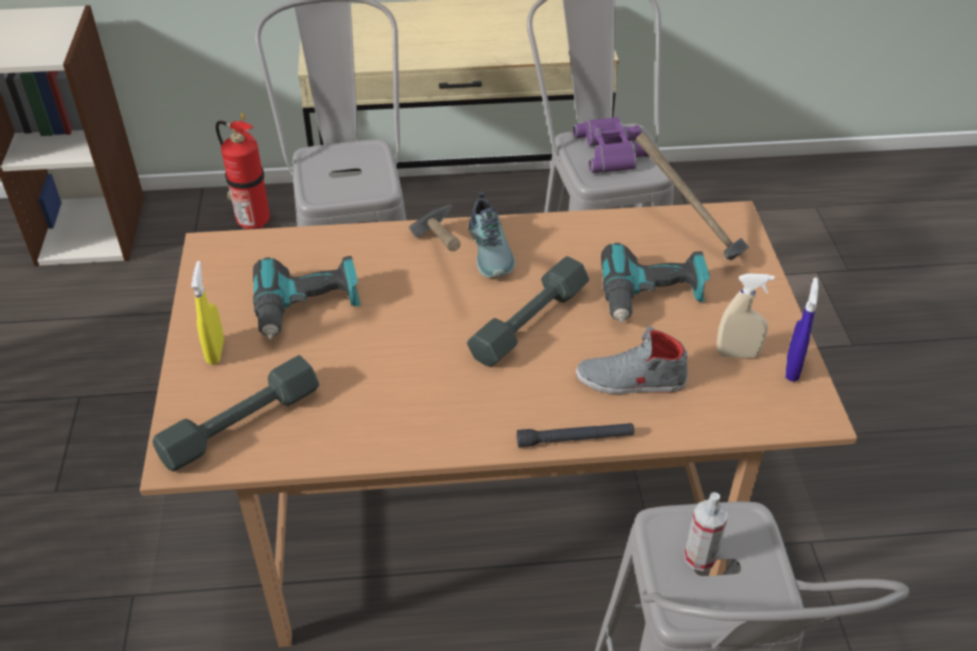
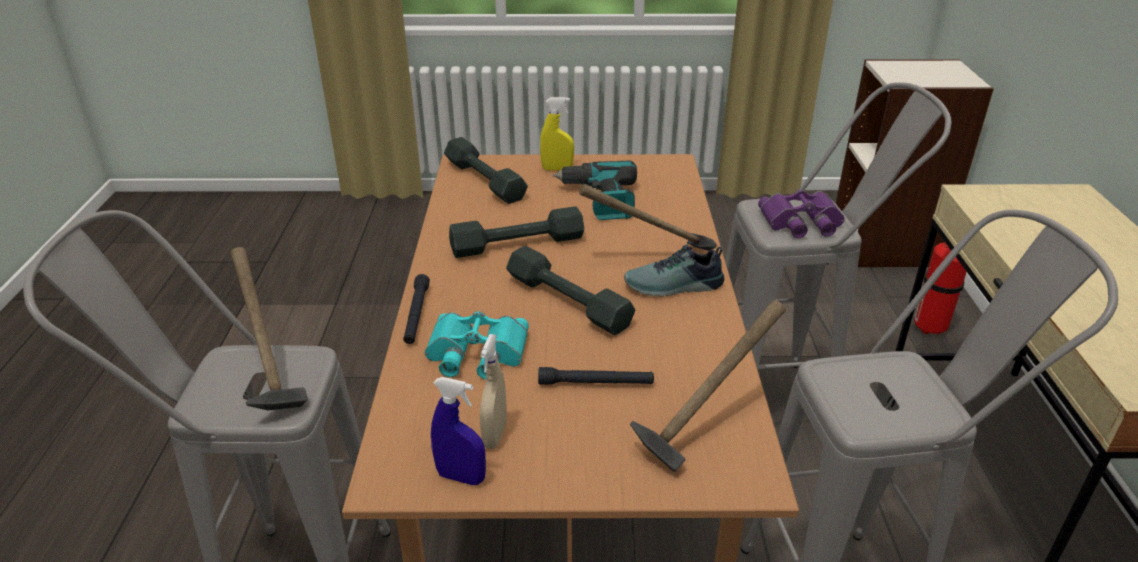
camera: 95 degrees right, 10 degrees down
purple binoculars [573,117,649,173] -> purple binoculars moved to [758,189,845,238]
grey shoe [576,326,688,394] -> turquoise binoculars [425,311,529,379]
power drill [601,243,710,324] -> black flashlight [538,367,654,385]
spray bottle [684,492,728,571] -> hammer [231,247,308,411]
none -> grey dumbbell [449,206,584,258]

